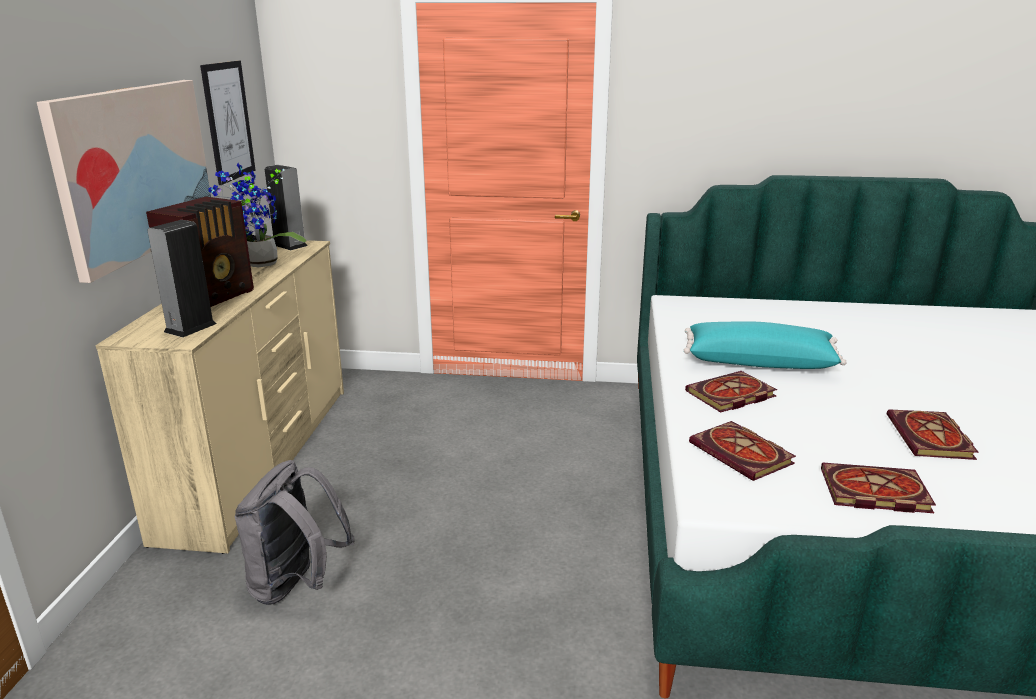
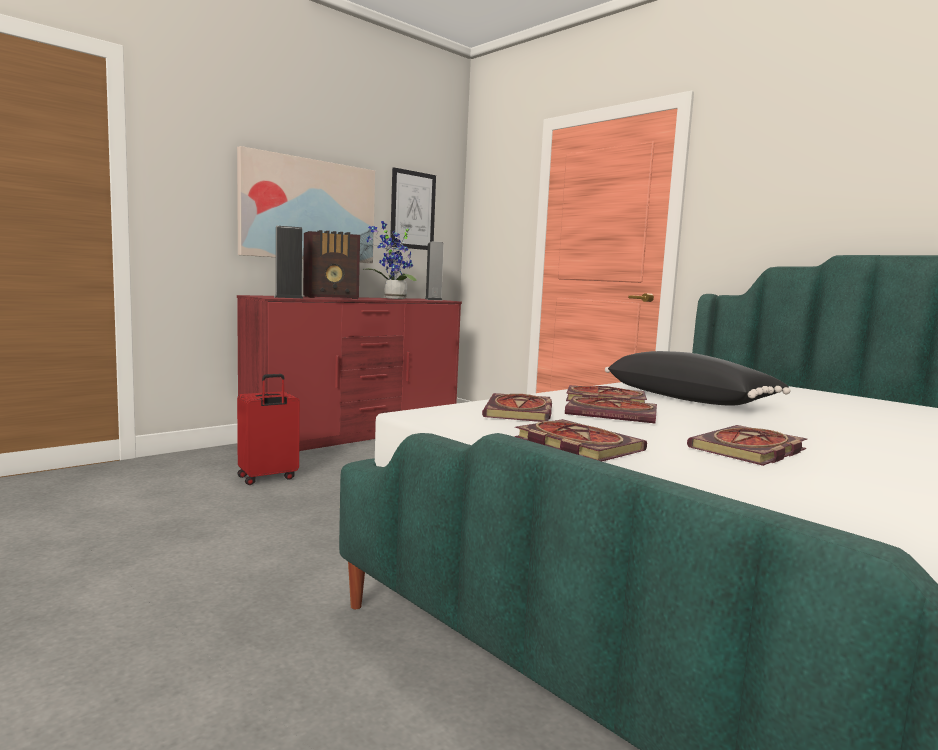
camera: 40 degrees right, 15 degrees down
beige dresser [96,240,344,554] -> red dresser [237,295,462,451]
grey backpack [235,460,355,605] -> red suitcase [237,374,300,485]
turquoise pillow [684,322,847,369] -> black pillow [605,351,790,406]
none -> book [565,396,657,423]

